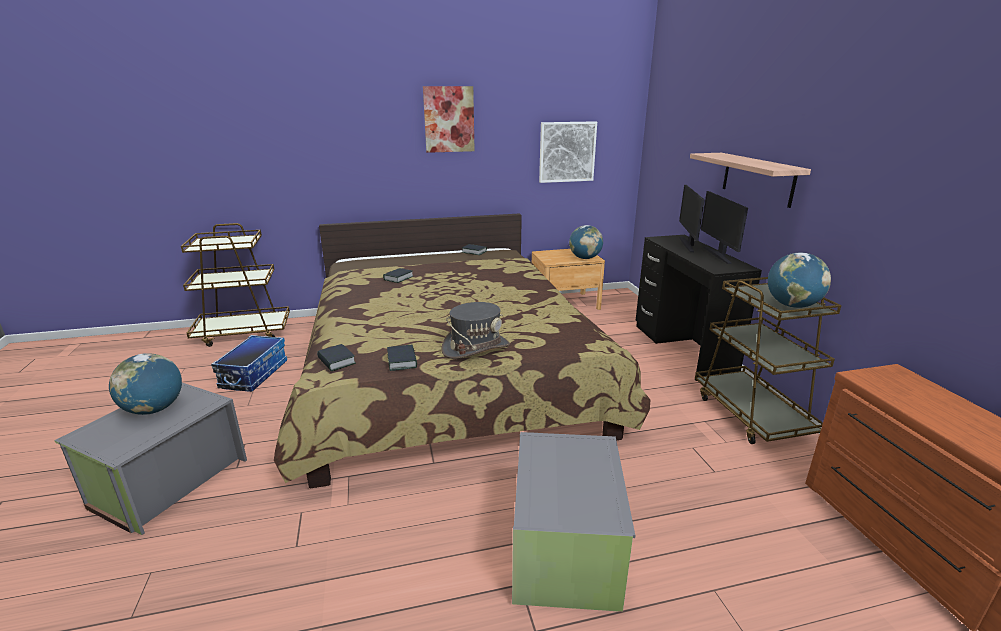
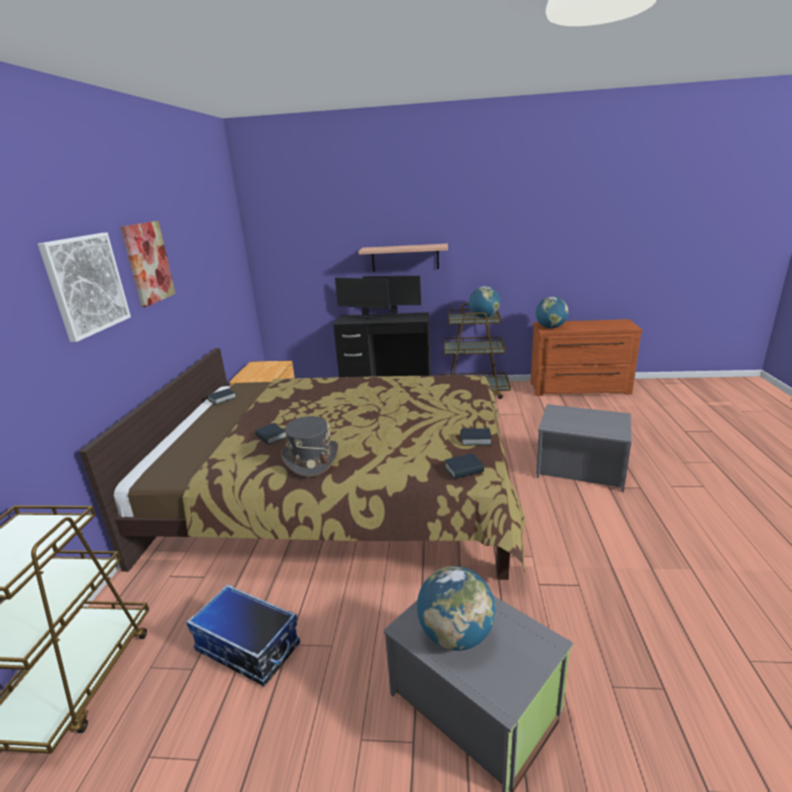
camera: 70 degrees left, 0 degrees up
grey hat [441,302,510,359] -> grey hat moved to [281,416,338,477]
picture [539,121,597,183] -> picture moved to [38,233,131,342]
globe [569,225,603,259] -> globe moved to [536,297,568,328]

